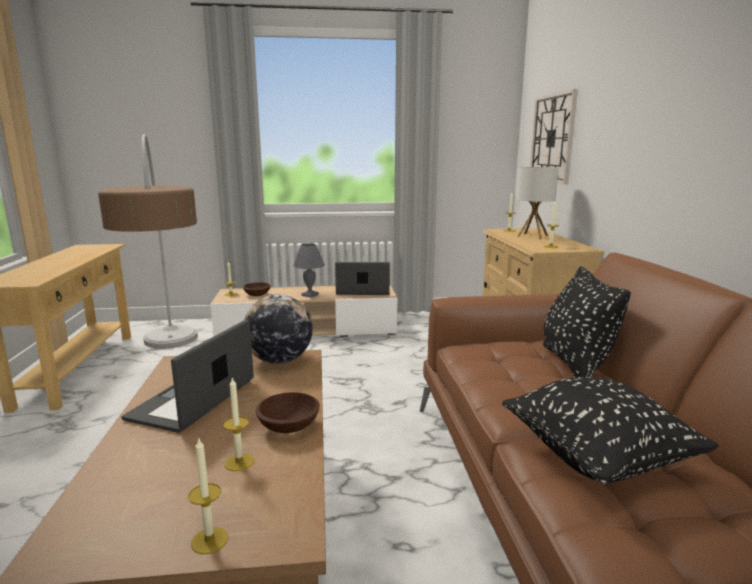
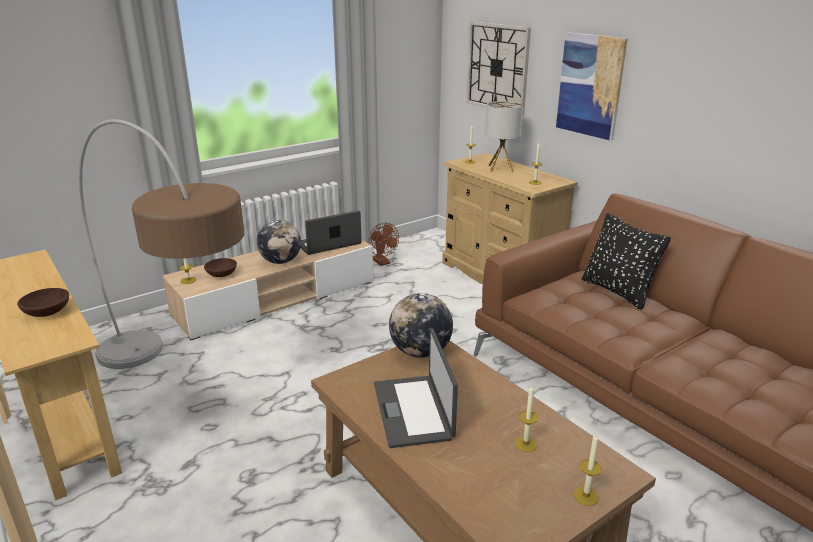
camera: 30 degrees left, 10 degrees up
brown bowl [256,392,320,433] -> brown bowl moved to [17,288,69,317]
grey table lamp [293,243,325,298] -> globe [257,220,301,264]
black pillow [502,377,719,484] -> none
none -> brown fan [369,223,399,266]
none -> picture [556,32,628,141]

